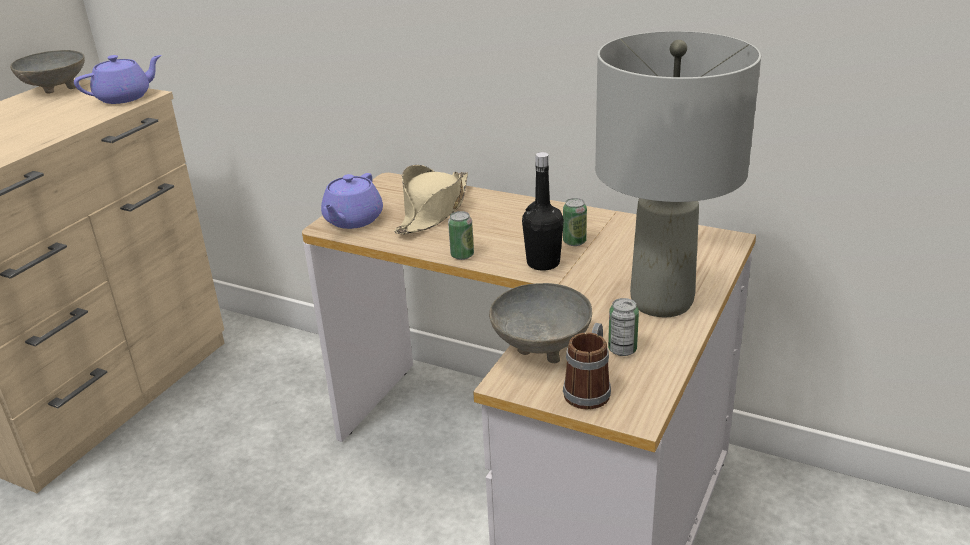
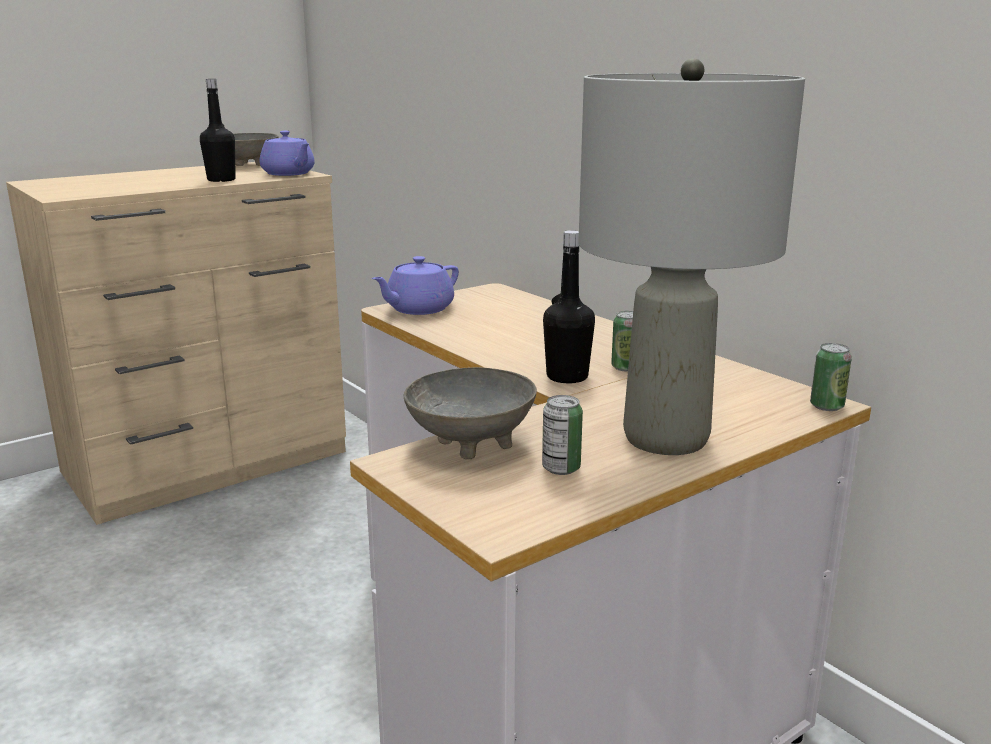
camera: 25 degrees right, 10 degrees down
purple teapot [74,55,162,104] -> purple teapot turned 60 degrees clockwise [260,131,315,176]
beige hat [394,165,468,234] -> none
can [448,211,474,260] -> can moved to [810,343,852,411]
mug [563,323,611,410] -> none
none -> black bottle [200,79,236,182]

